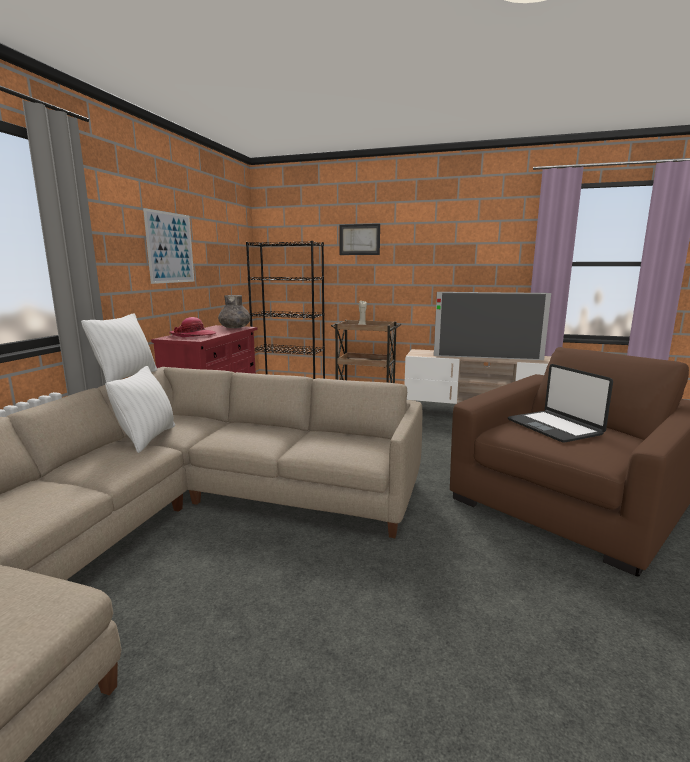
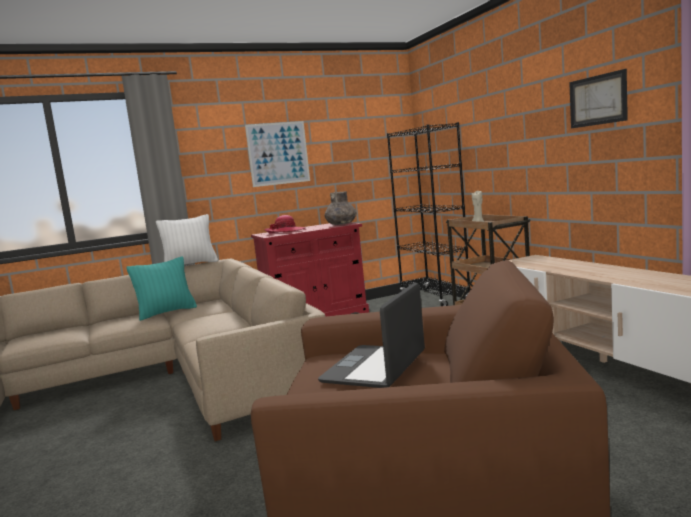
camera: 50 degrees right, 5 degrees down
white pillow [105,366,175,453] -> turquoise pillow [127,256,197,321]
picture [340,224,380,255] -> picture moved to [569,69,628,128]
television [434,292,551,360] -> none

